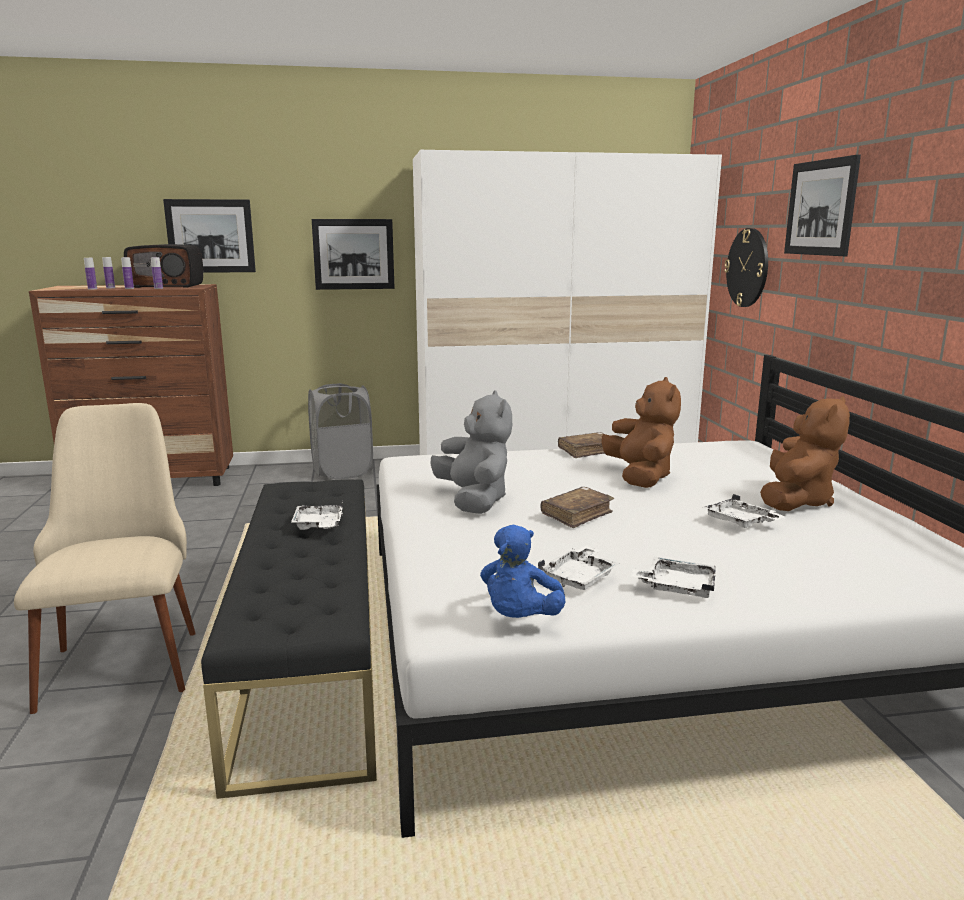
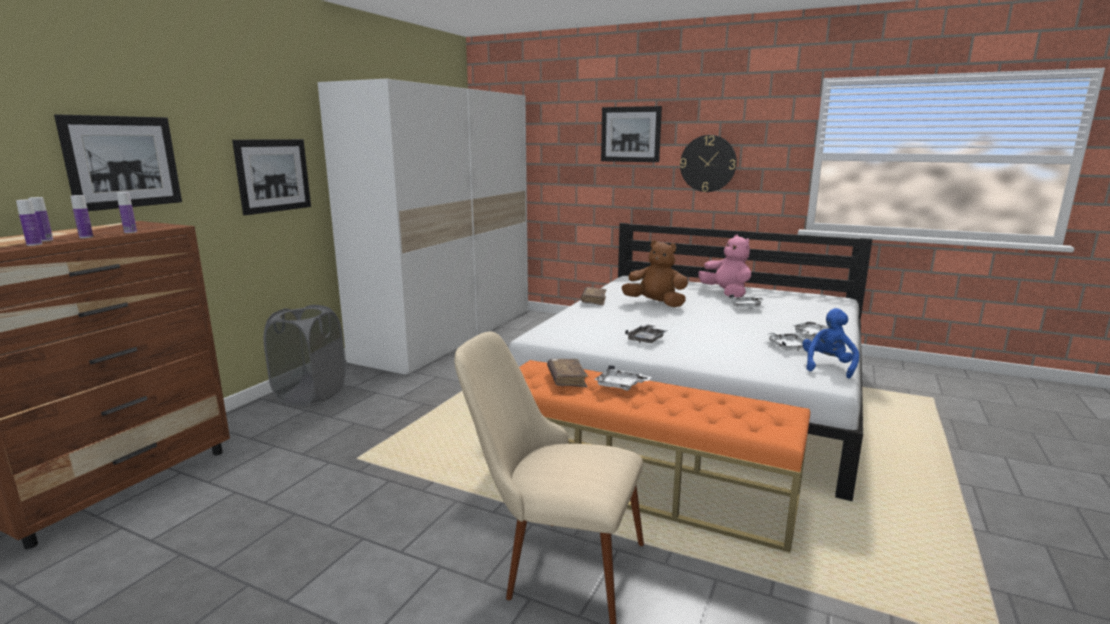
camera: 55 degrees left, 0 degrees up
radio [124,244,203,288] -> none
black bench [201,479,377,799] -> orange bench [519,360,810,552]
grey plush toy [431,390,512,514] -> grey tray [625,324,667,343]
blue plush toy [480,525,565,618] -> blue plush toy turned 120 degrees counterclockwise [802,308,859,379]
brown book [541,487,614,528] -> brown book moved to [547,359,588,387]
wall clock [724,228,768,307] -> wall clock moved to [680,135,737,192]
brown plush toy [760,396,850,511] -> pink plush toy [698,234,751,297]

